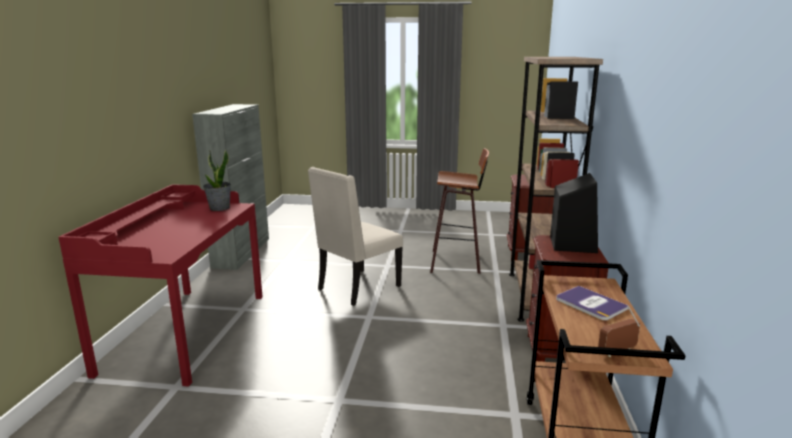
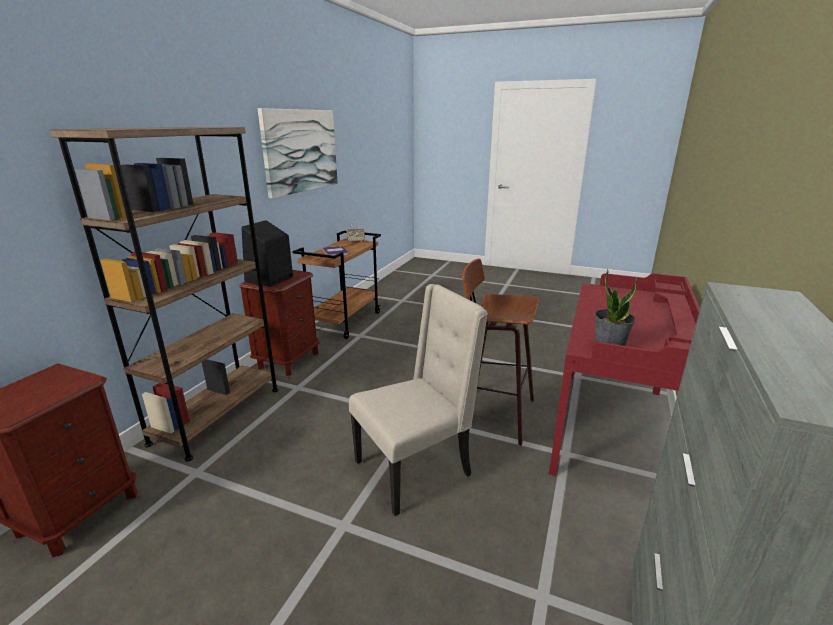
camera: 165 degrees left, 5 degrees up
stool [430,149,489,274] -> stool moved to [462,259,538,446]
none -> picture [257,108,338,198]

